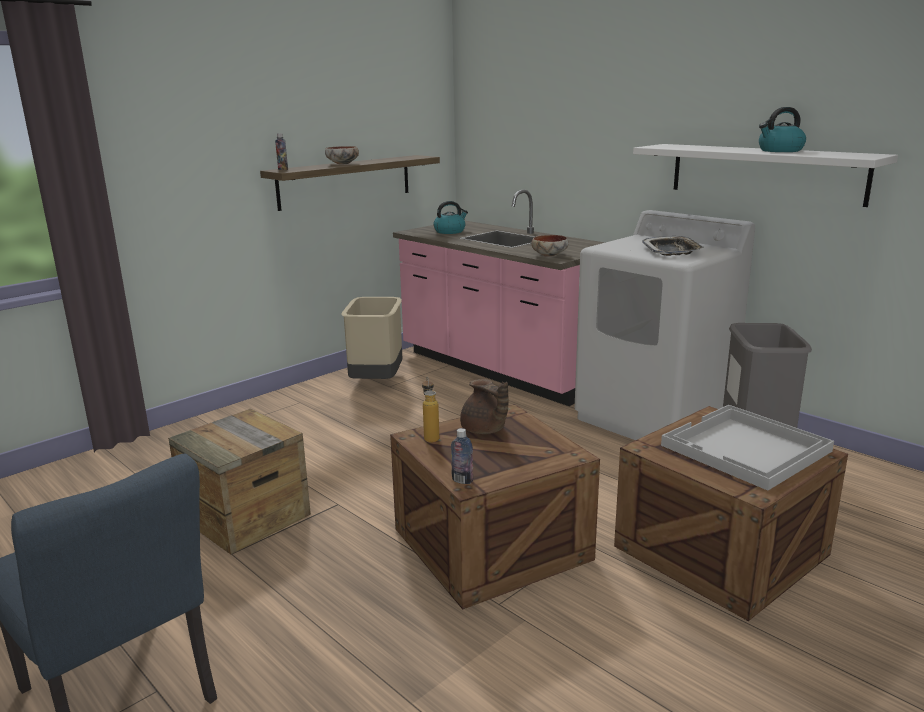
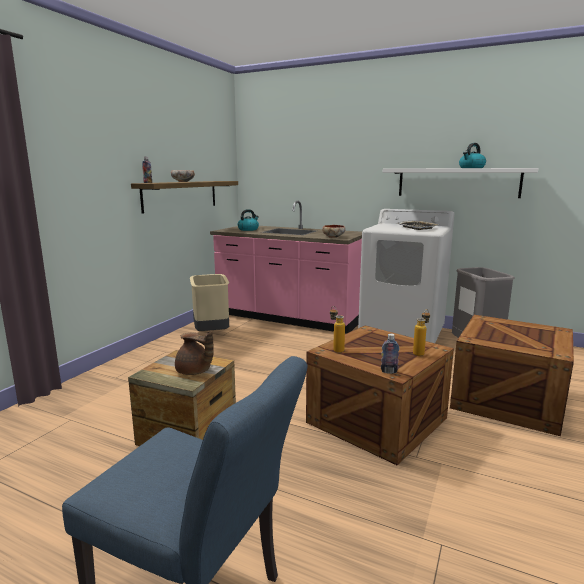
camera: 20 degrees left, 5 degrees down
brown teapot [460,379,509,434] -> brown teapot moved to [175,331,214,375]
white tray [661,405,834,490] -> none
none -> bottle [413,309,430,356]

